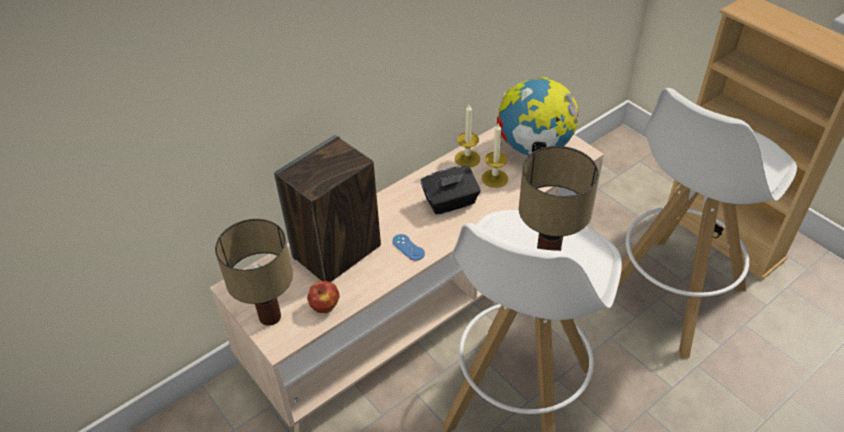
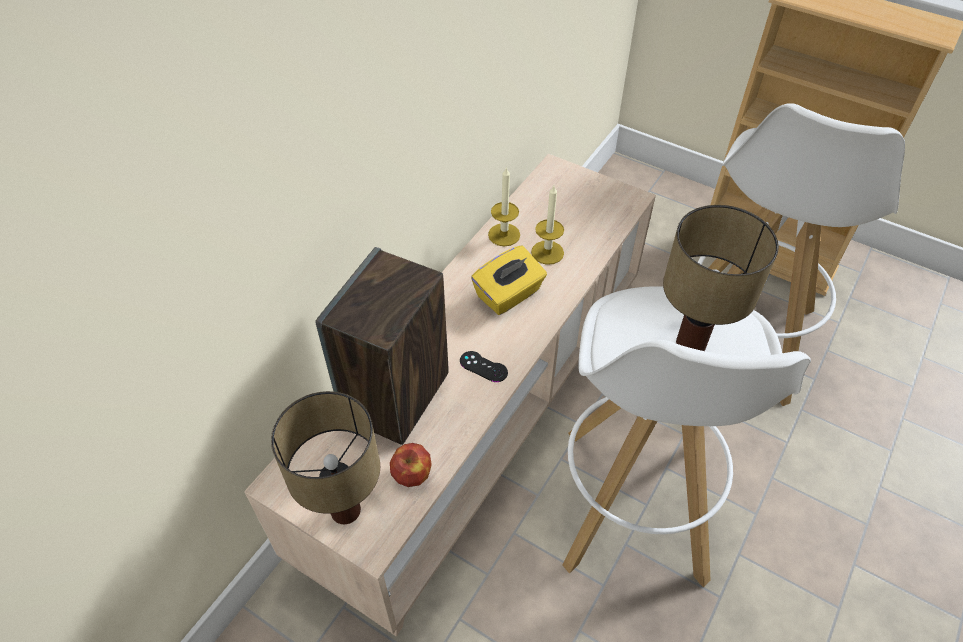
camera: 20 degrees left, 5 degrees up
blue game controller [392,234,425,261] -> black game controller [460,351,508,382]
black tissue box [421,166,481,215] -> yellow tissue box [471,245,547,315]
globe [496,77,580,156] -> none

